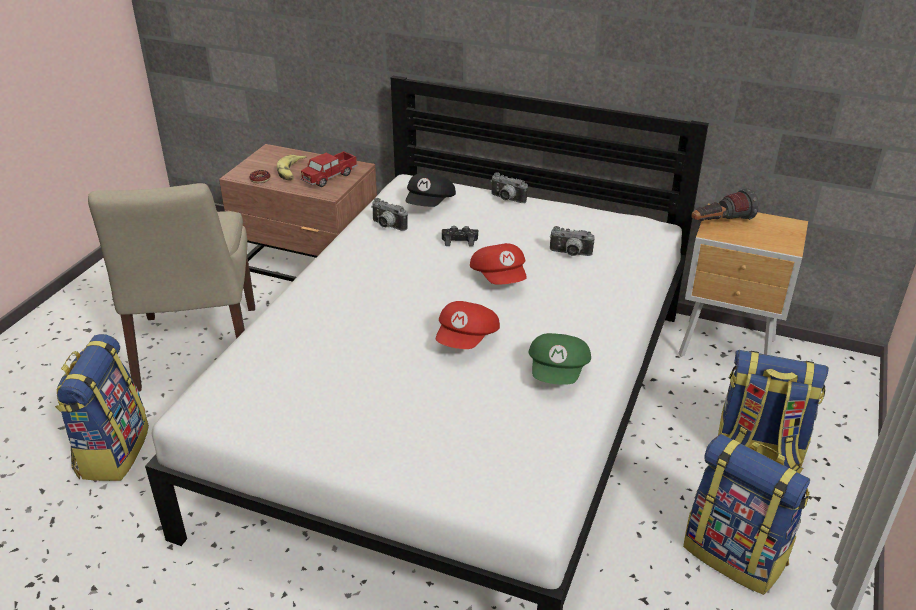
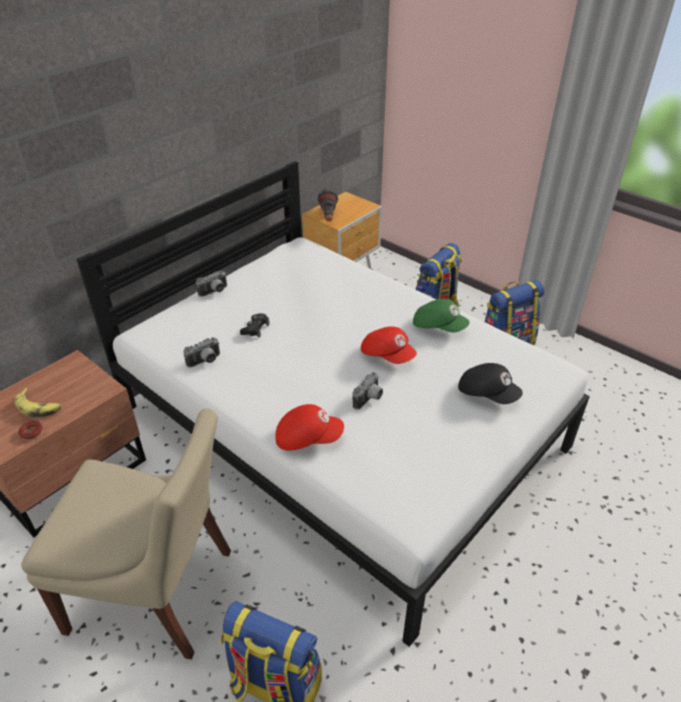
camera: 70 degrees left, 5 degrees up
toy truck [301,151,358,187] -> none
black cap [405,173,456,207] -> black cap moved to [458,363,523,404]
red cap [470,243,527,284] -> red cap moved to [275,404,344,450]
camera [550,226,595,256] -> camera moved to [353,372,383,410]

